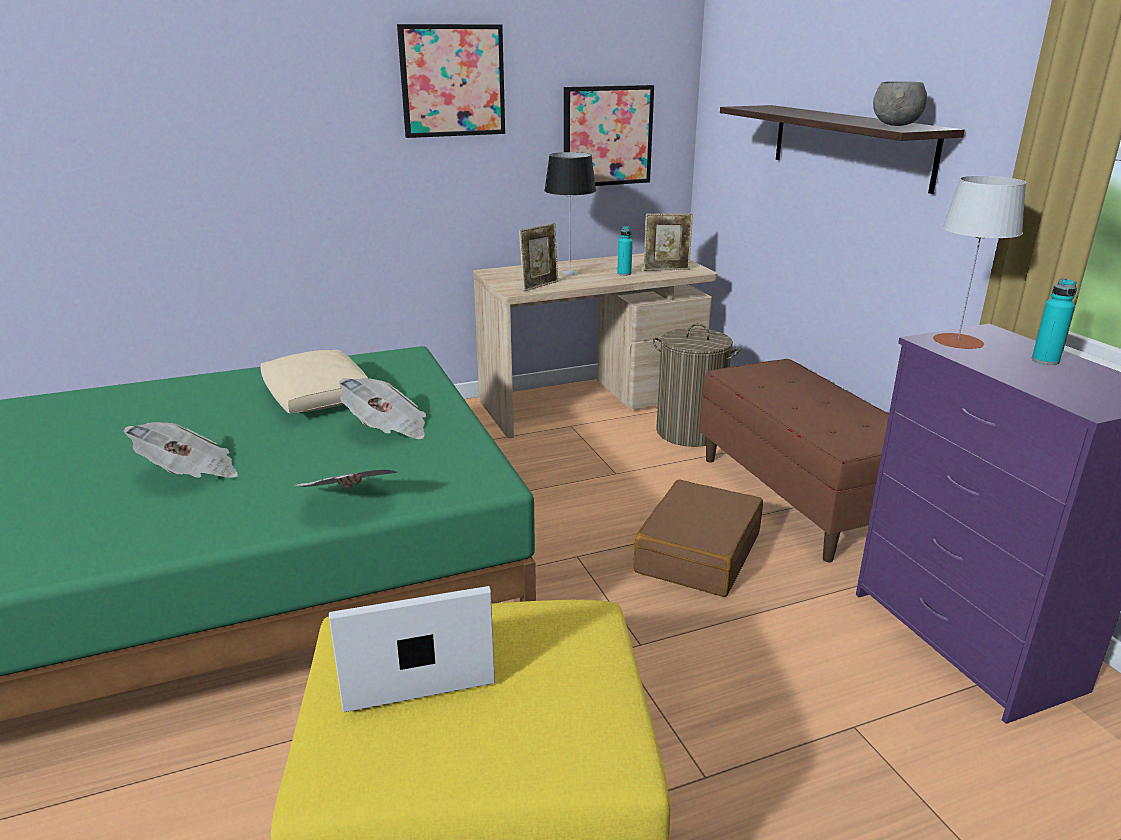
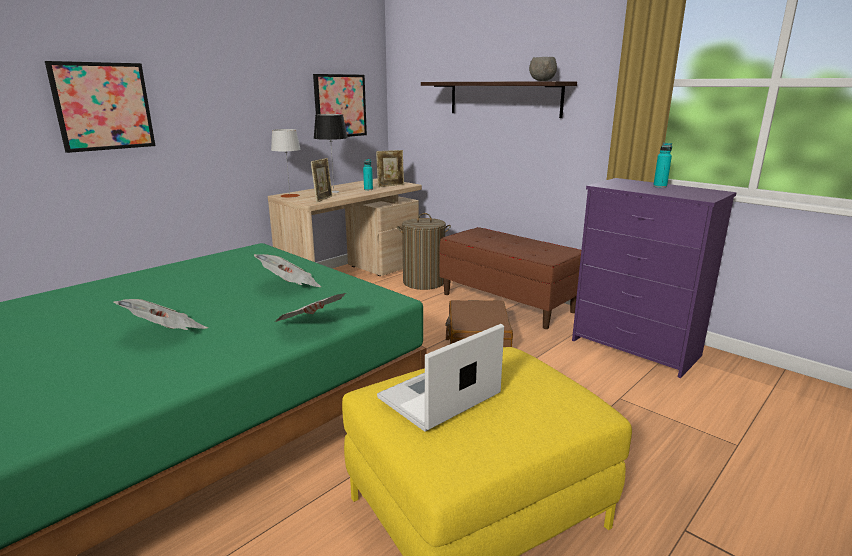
camera: 25 degrees left, 5 degrees down
beige pillow [260,350,368,414] -> none
picture [397,24,505,138] -> picture moved to [45,61,155,153]
grey table lamp [933,176,1026,349] -> grey table lamp moved to [271,129,301,198]

